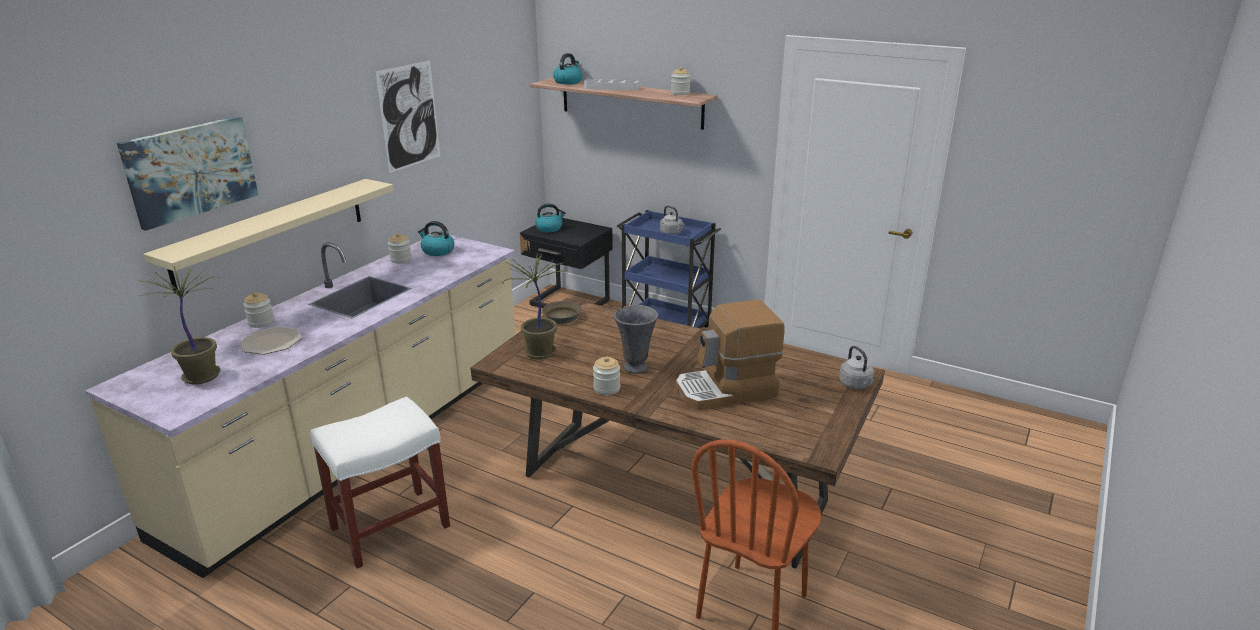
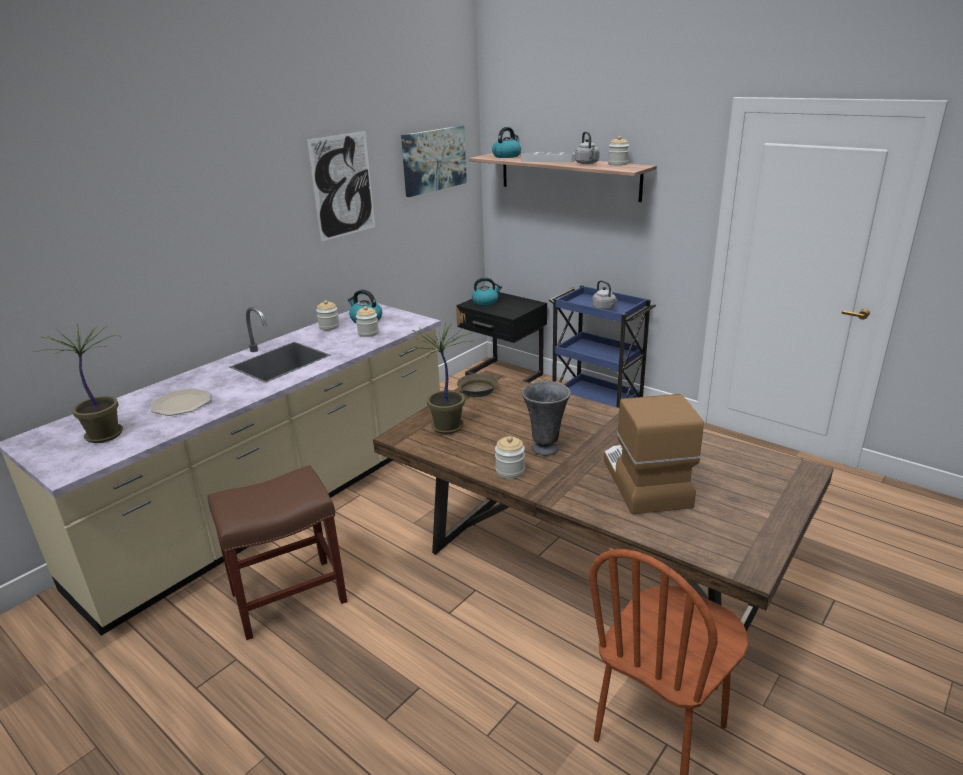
camera: 10 degrees right, 0 degrees up
picture [117,116,258,231] -> picture moved to [401,126,467,197]
beige shelf [143,179,394,293] -> none
jar [243,292,274,328] -> jar moved to [356,306,379,337]
white stool [310,396,450,568] -> brown stool [208,465,347,640]
coffee machine [676,300,785,410] -> coffee machine turned 90 degrees clockwise [604,394,704,514]
grey kettle [839,346,874,389] -> grey kettle moved to [575,131,600,164]

